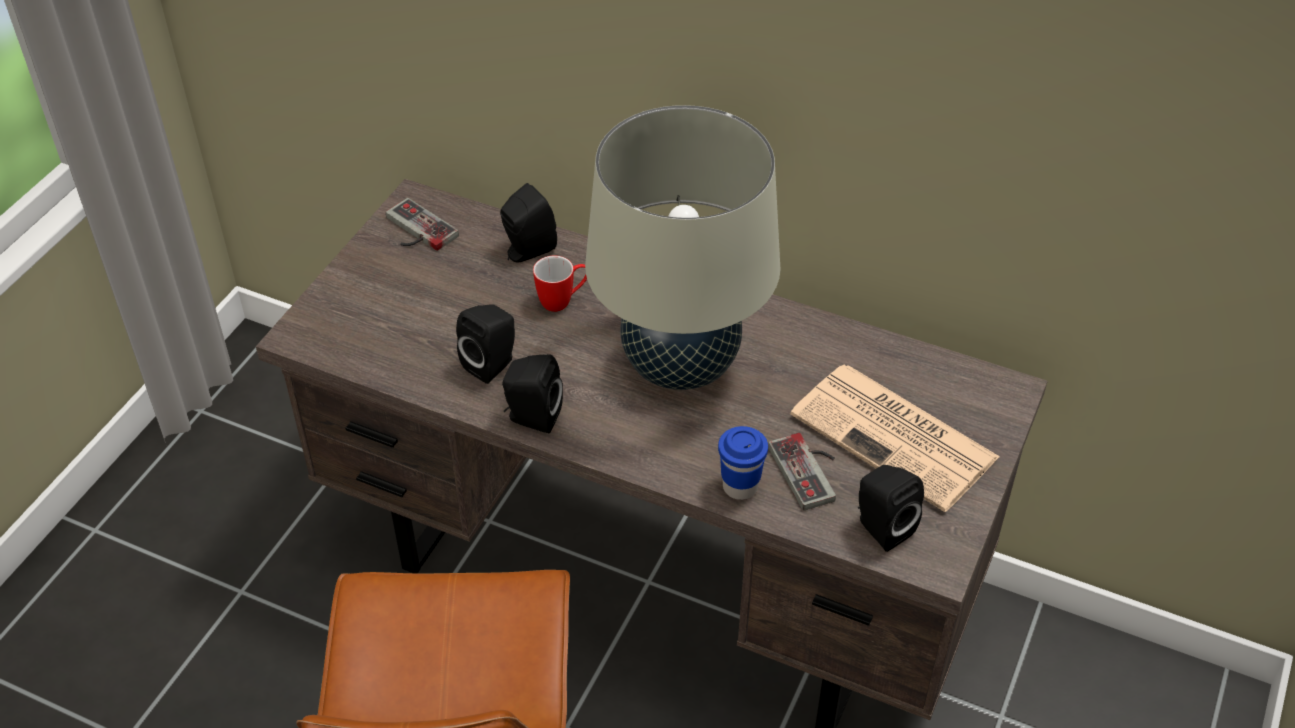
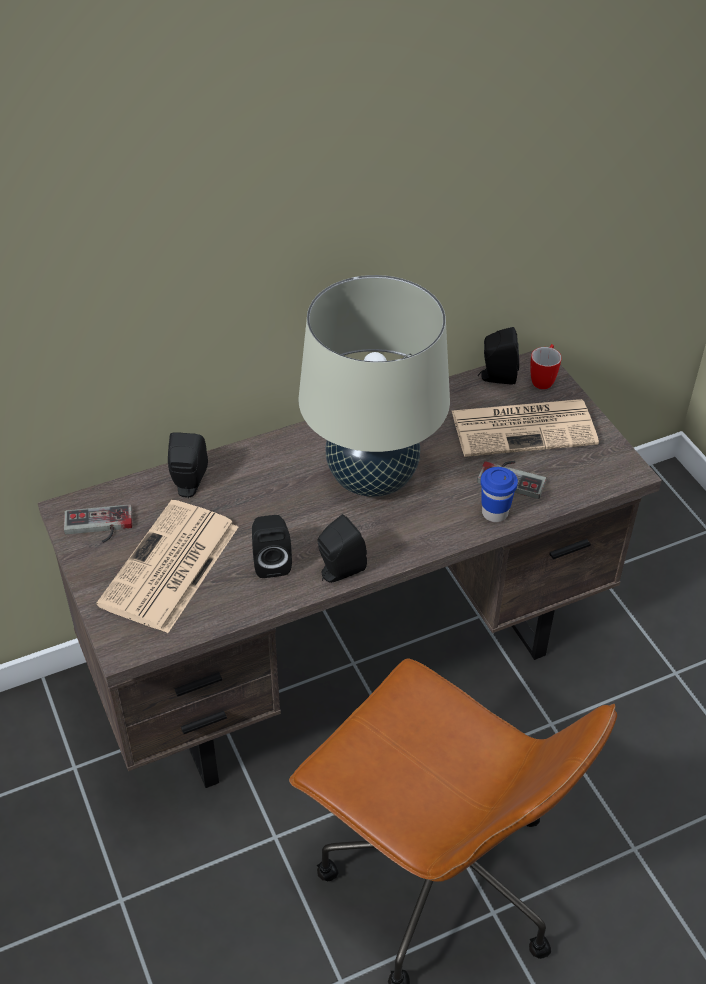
camera: 50 degrees left, 0 degrees up
mug [533,256,587,312] -> mug moved to [530,344,562,389]
black speaker [858,465,924,552] -> black speaker moved to [478,327,519,385]
none -> newspaper [96,500,238,633]

